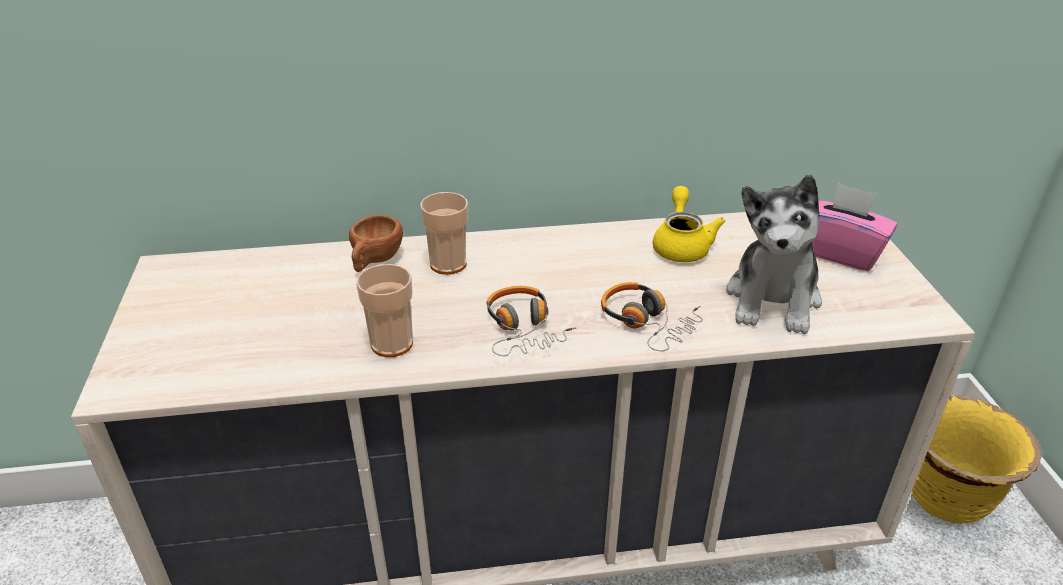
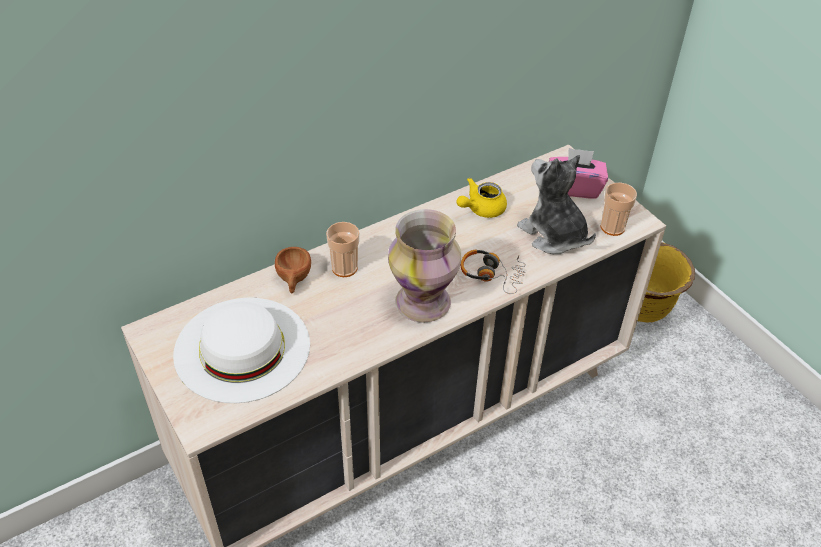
camera: 25 degrees left, 10 degrees up
cup [356,264,413,357] -> cup moved to [601,182,637,236]
headphones [486,286,576,356] -> vase [388,209,461,322]
yellow teapot [653,186,725,262] -> yellow teapot turned 105 degrees counterclockwise [457,178,507,218]
plush toy [726,175,822,334] -> plush toy turned 150 degrees clockwise [517,155,596,254]
none -> white hat [173,298,310,403]

